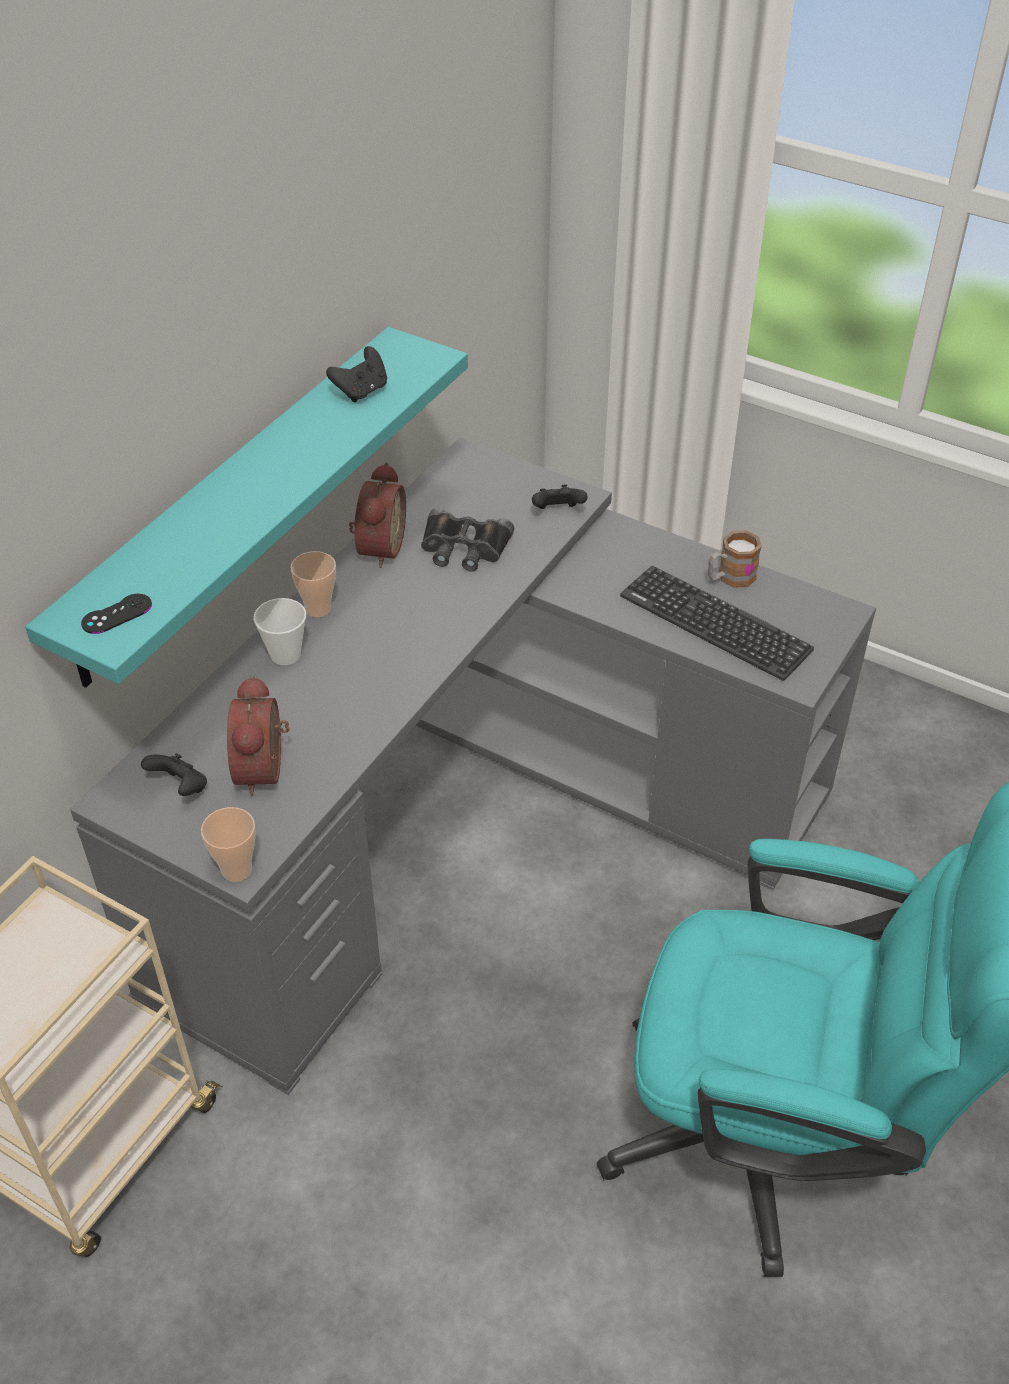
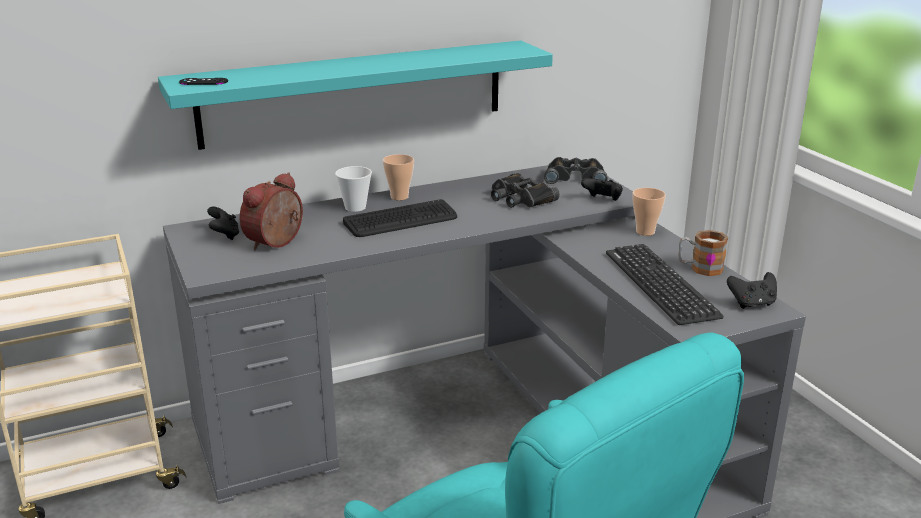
camera: 35 degrees right, 20 degrees down
cup [201,807,256,882] -> cup moved to [632,188,666,236]
black game controller [326,346,387,402] -> black game controller moved to [727,272,777,309]
alarm clock [349,462,406,568] -> none
none -> keyboard [343,199,457,237]
none -> black binoculars [544,157,608,184]

